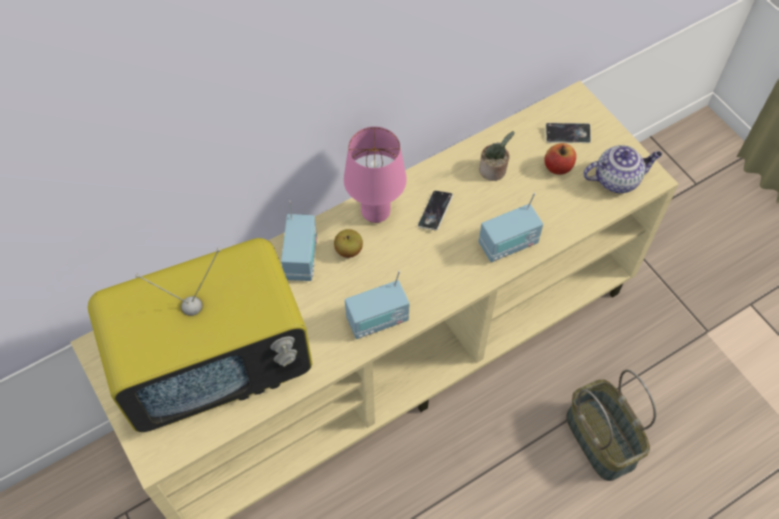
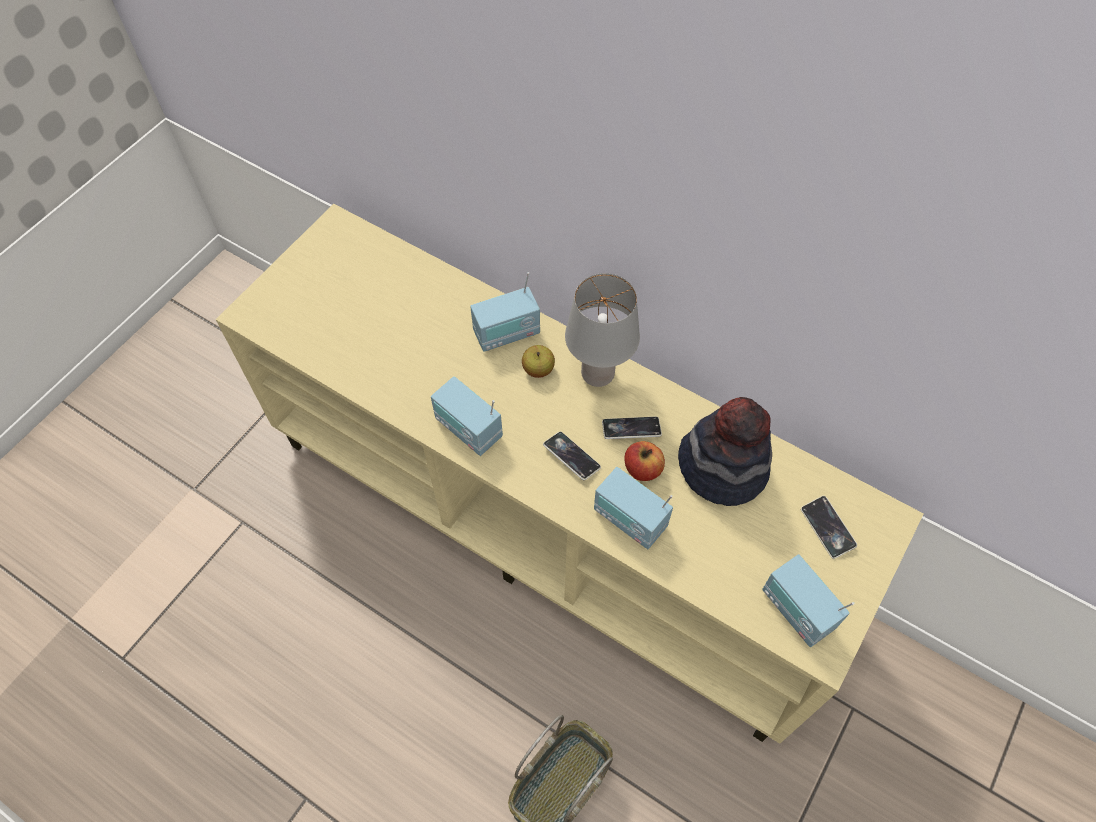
camera: 65 degrees right, 0 degrees up
television [88,238,312,432] -> none
pink table lamp [344,127,407,223] -> grey table lamp [565,273,640,387]
potted plant [479,131,515,181] -> hat [678,397,772,506]
apple [544,143,576,175] -> apple moved to [624,441,665,481]
teapot [583,145,662,193] -> radio [762,554,855,647]
none -> phone [543,432,601,480]

